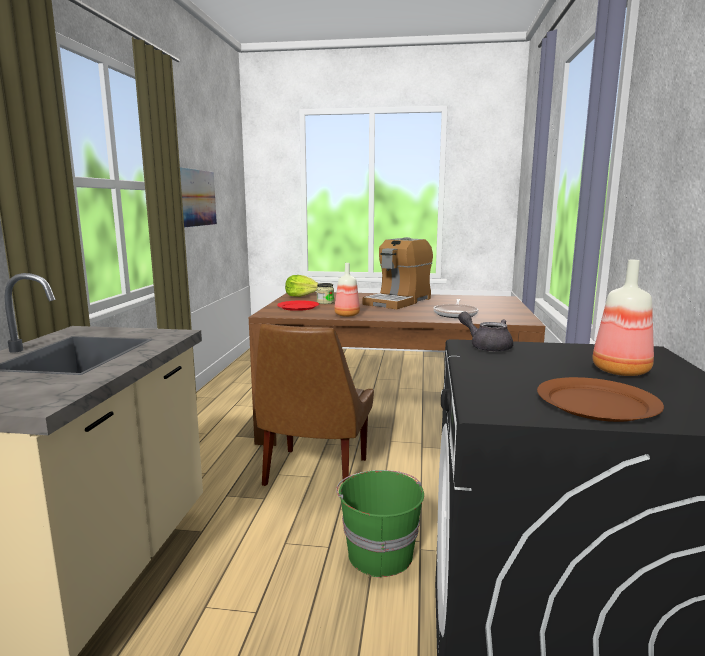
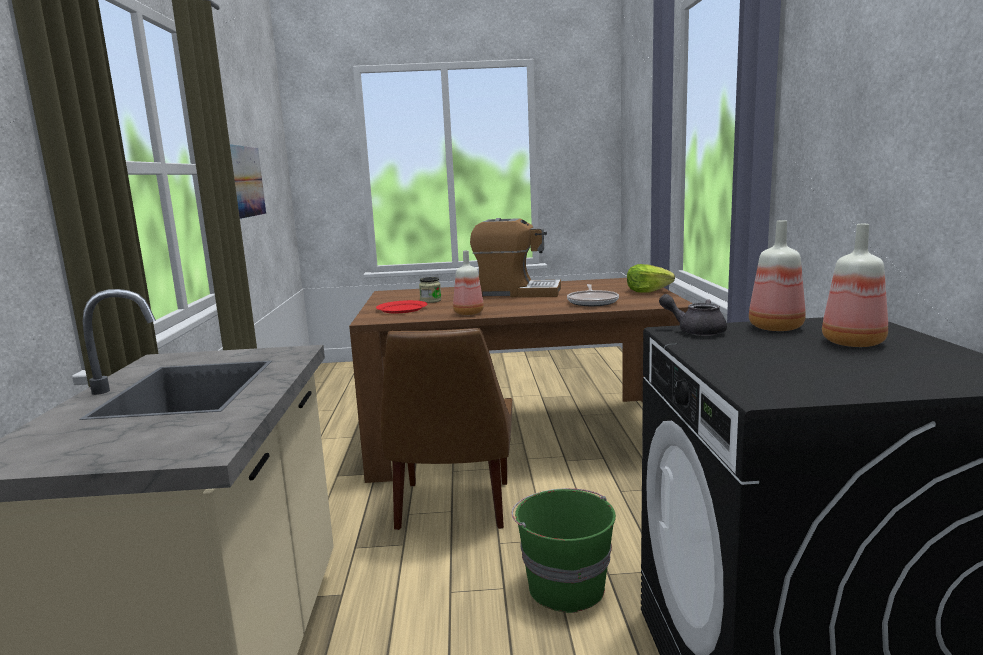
camera: 10 degrees left, 0 degrees up
lettuce [285,275,319,297] -> lettuce moved to [627,264,675,293]
coffee machine [363,237,433,309] -> coffee machine turned 105 degrees counterclockwise [470,218,561,297]
brown plate [537,377,664,422] -> none
none -> bottle [749,220,806,331]

